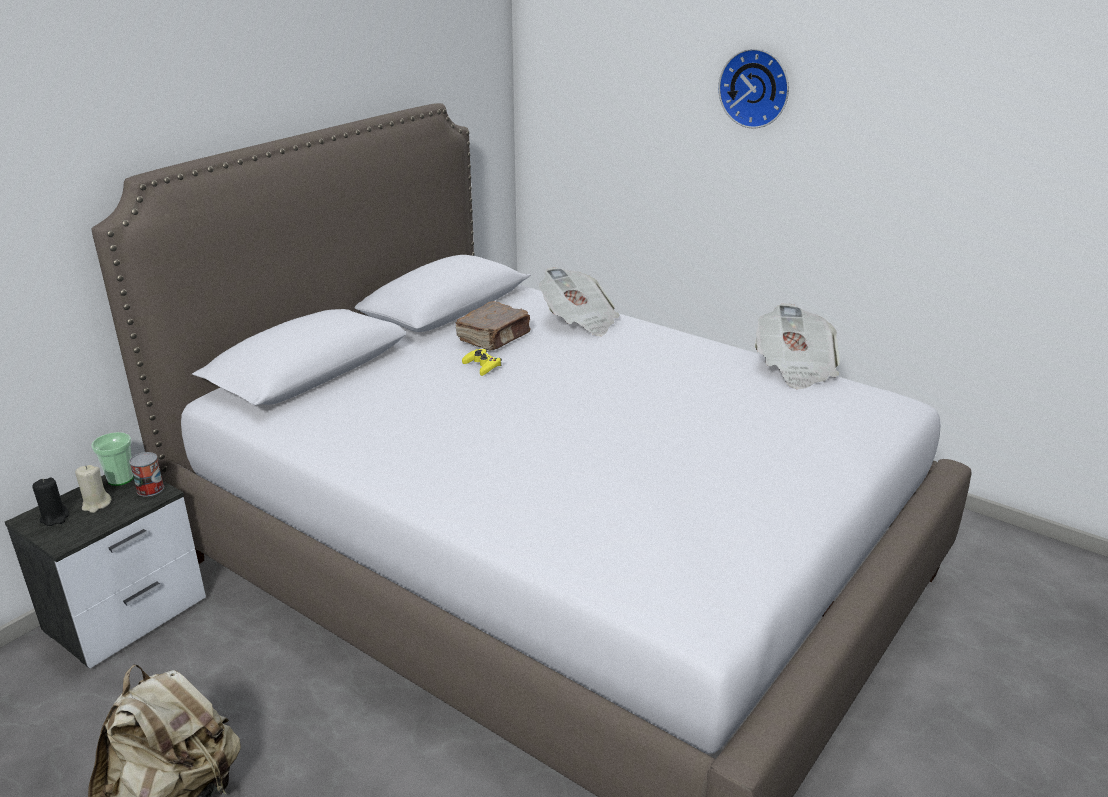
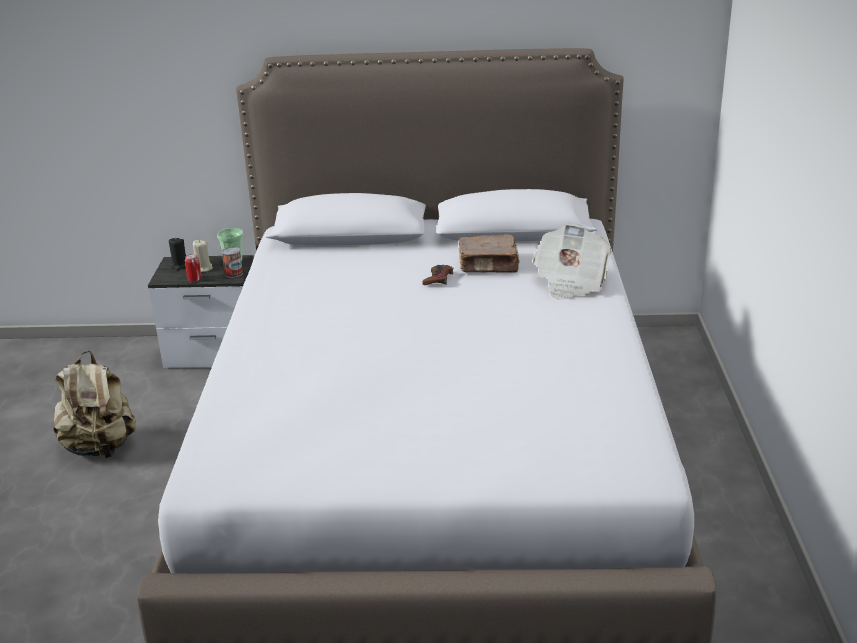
camera: 55 degrees right, 0 degrees up
yellow game controller [462,349,502,376] -> brown game controller [422,265,453,285]
wall clock [718,48,789,128] -> none
newspaper [755,303,839,389] -> none
none -> can [185,254,202,282]

